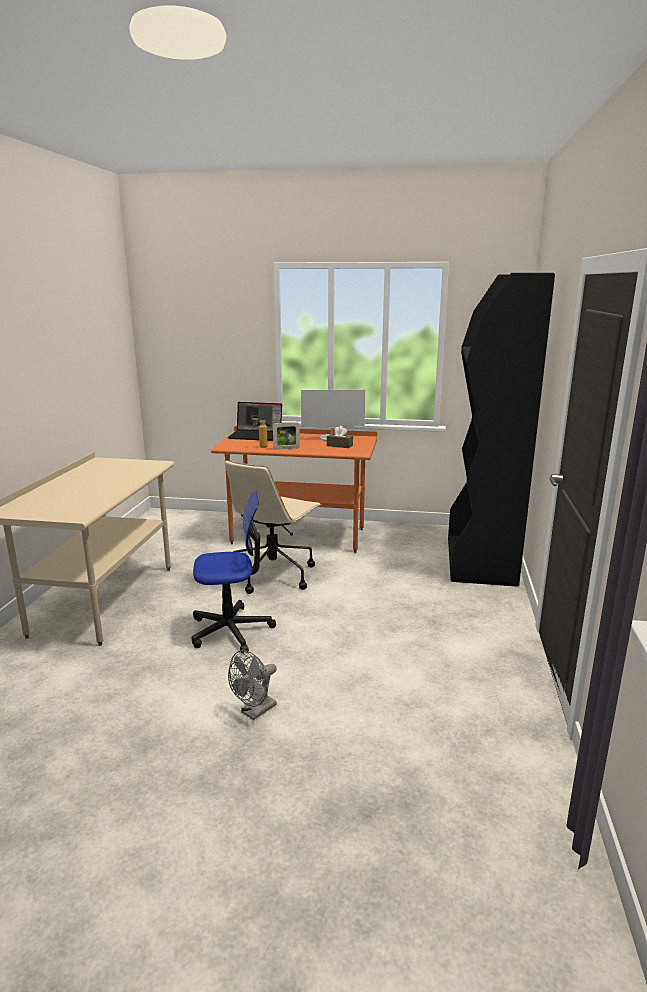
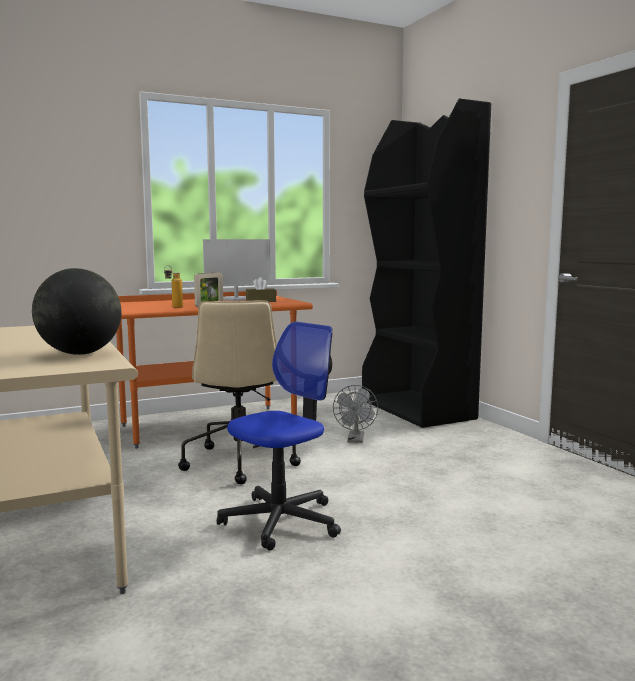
camera: 35 degrees left, 10 degrees down
laptop [228,402,282,441] -> none
grey fan [228,650,277,720] -> grey fan moved to [333,385,378,443]
none -> globe [32,268,121,355]

